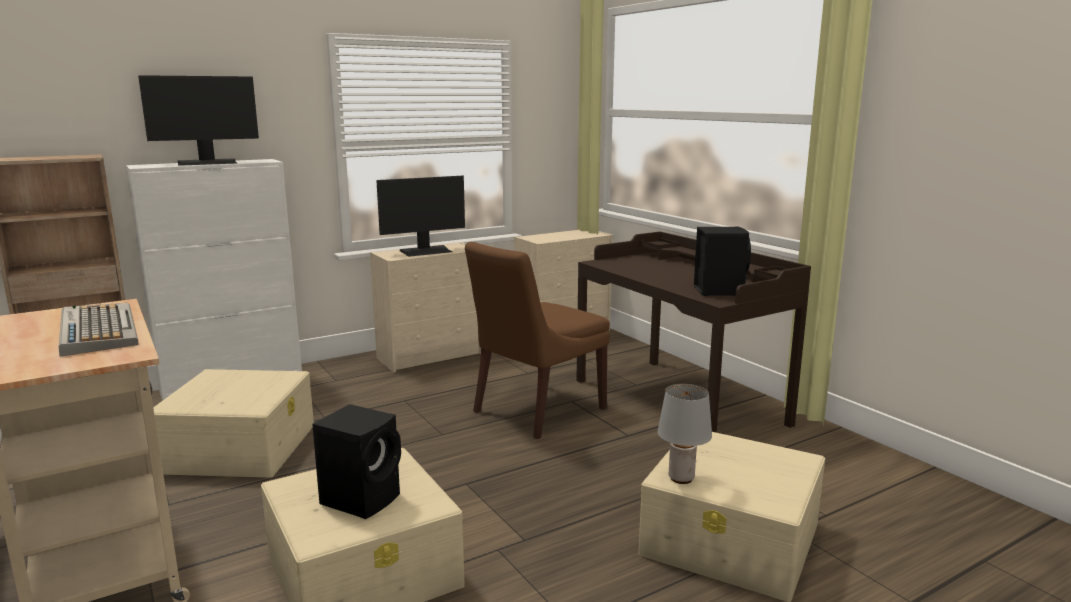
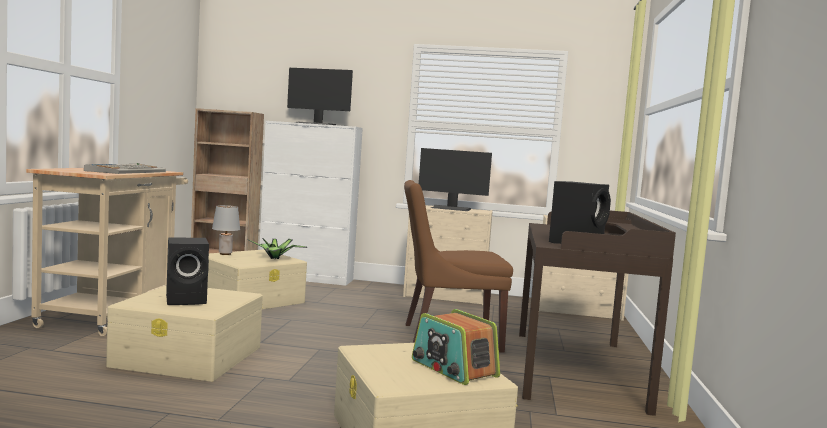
camera: 40 degrees right, 10 degrees down
grey table lamp [658,384,712,484] -> grey table lamp moved to [212,205,240,255]
none -> potted plant [248,238,307,259]
none -> radio [412,309,500,385]

